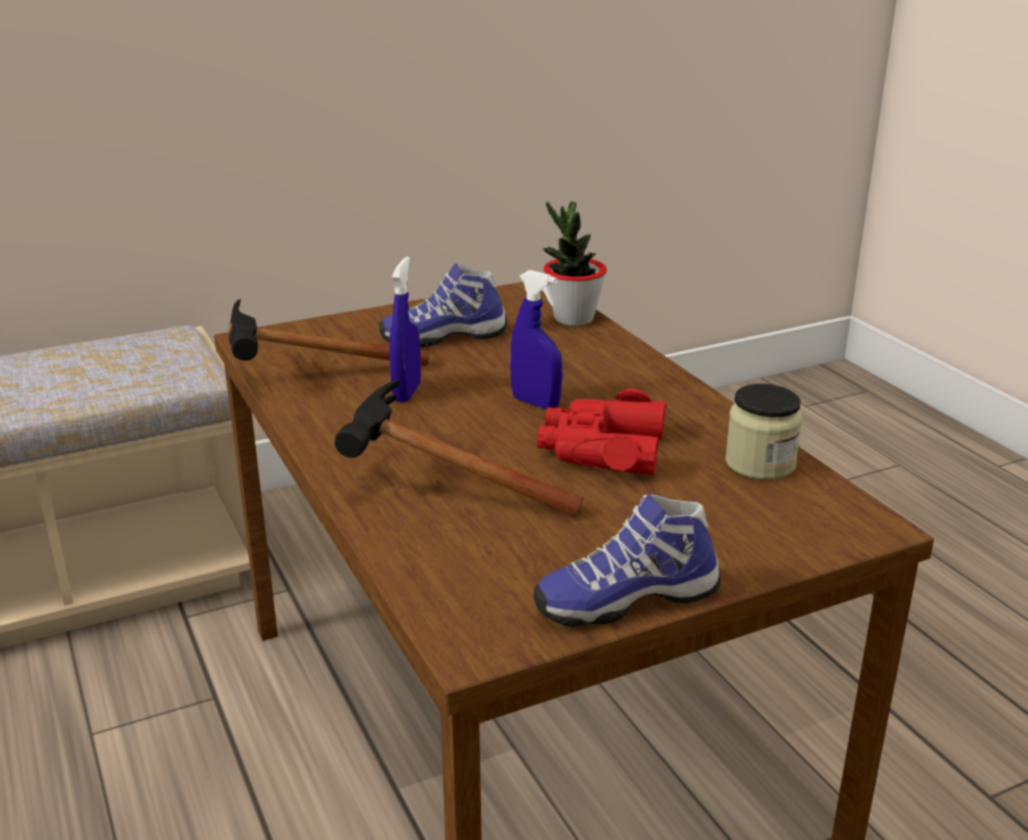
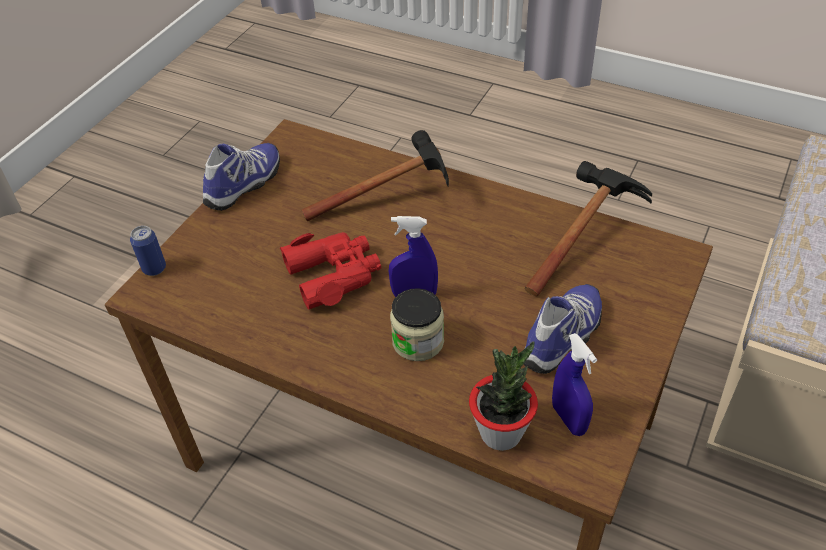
camera: 145 degrees right, 20 degrees up
blue spray bottle [390,257,421,402] -> blue spray bottle moved to [552,333,597,436]
jar [725,384,803,480] -> jar moved to [390,288,444,361]
none -> can [130,226,166,276]

